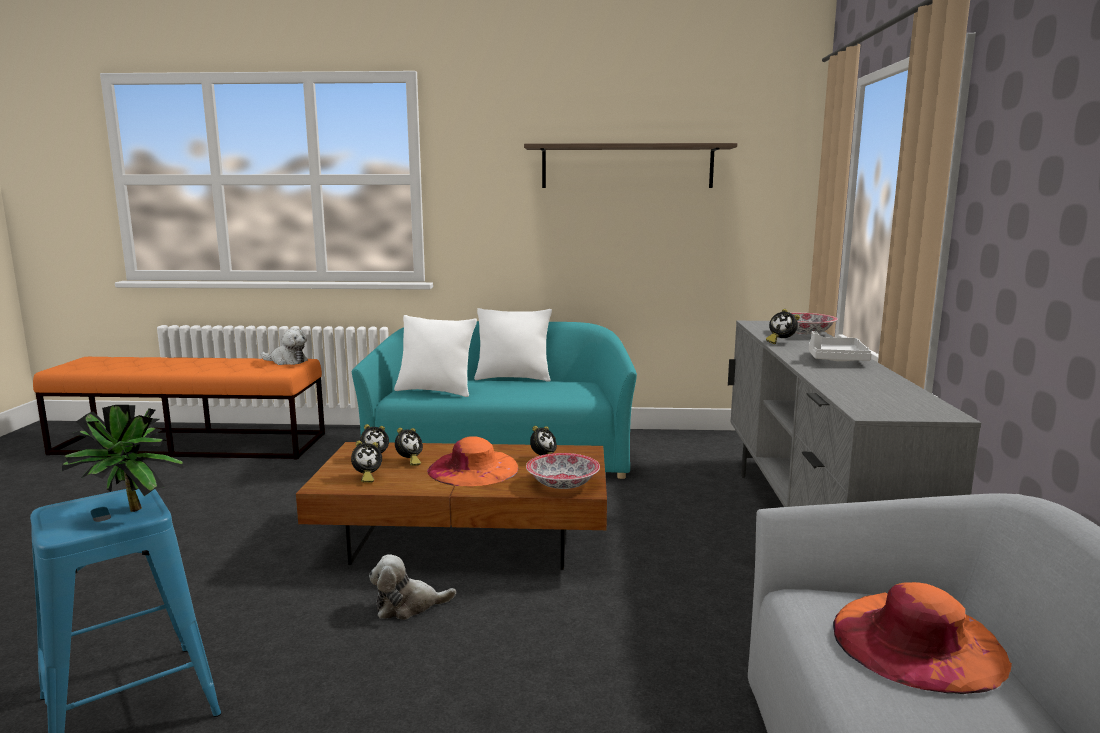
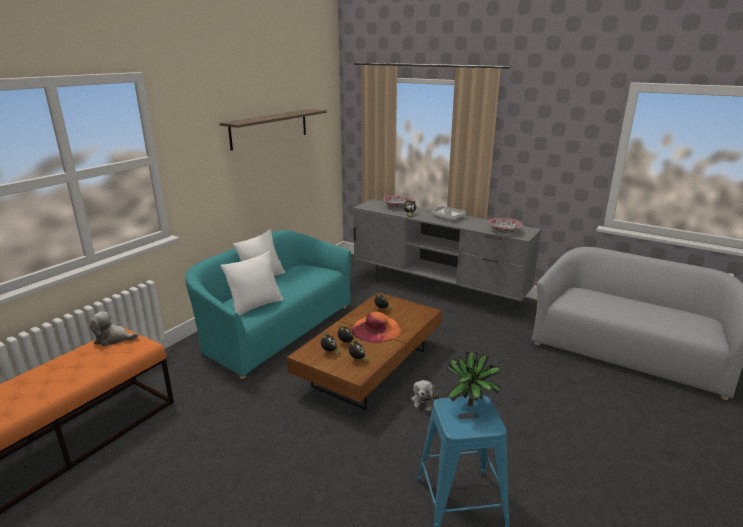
camera: 60 degrees left, 10 degrees up
plush toy [261,328,308,365] -> plush toy turned 135 degrees counterclockwise [89,311,138,346]
bowl [526,453,600,489] -> bowl moved to [488,218,522,233]
orange hat [833,582,1012,694] -> none

